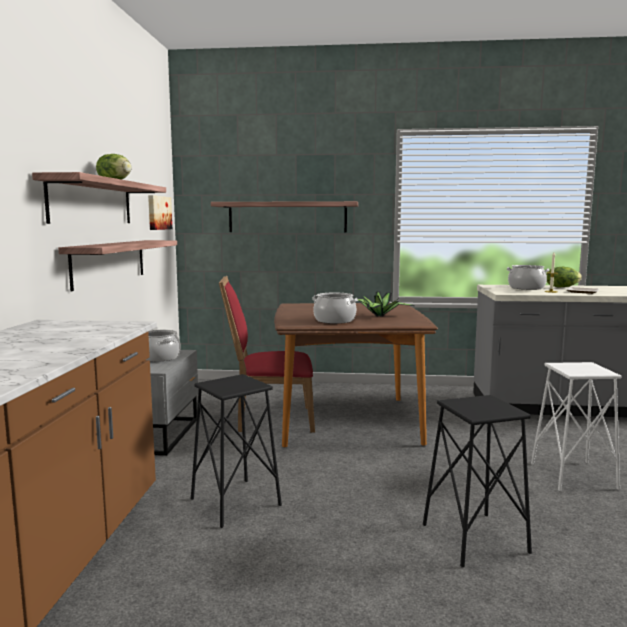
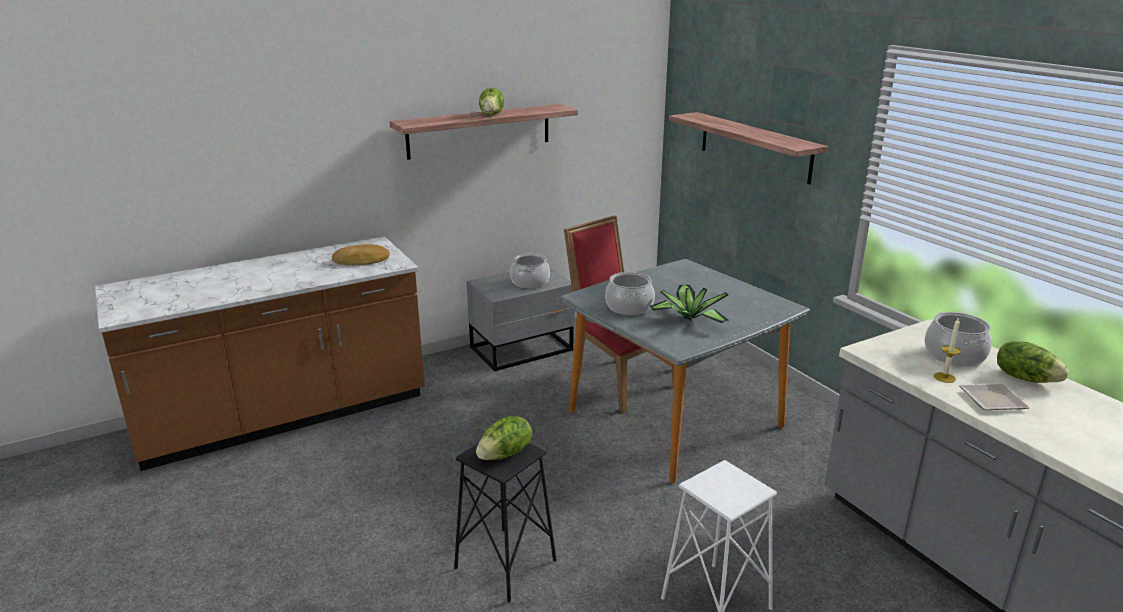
camera: 55 degrees right, 15 degrees up
shelf [58,240,177,291] -> none
picture [148,195,172,230] -> none
black stool [191,374,282,528] -> none
brown dining table [274,303,438,448] -> grey dining table [559,259,810,483]
none -> bread [332,244,390,266]
none -> lettuce [476,416,532,460]

